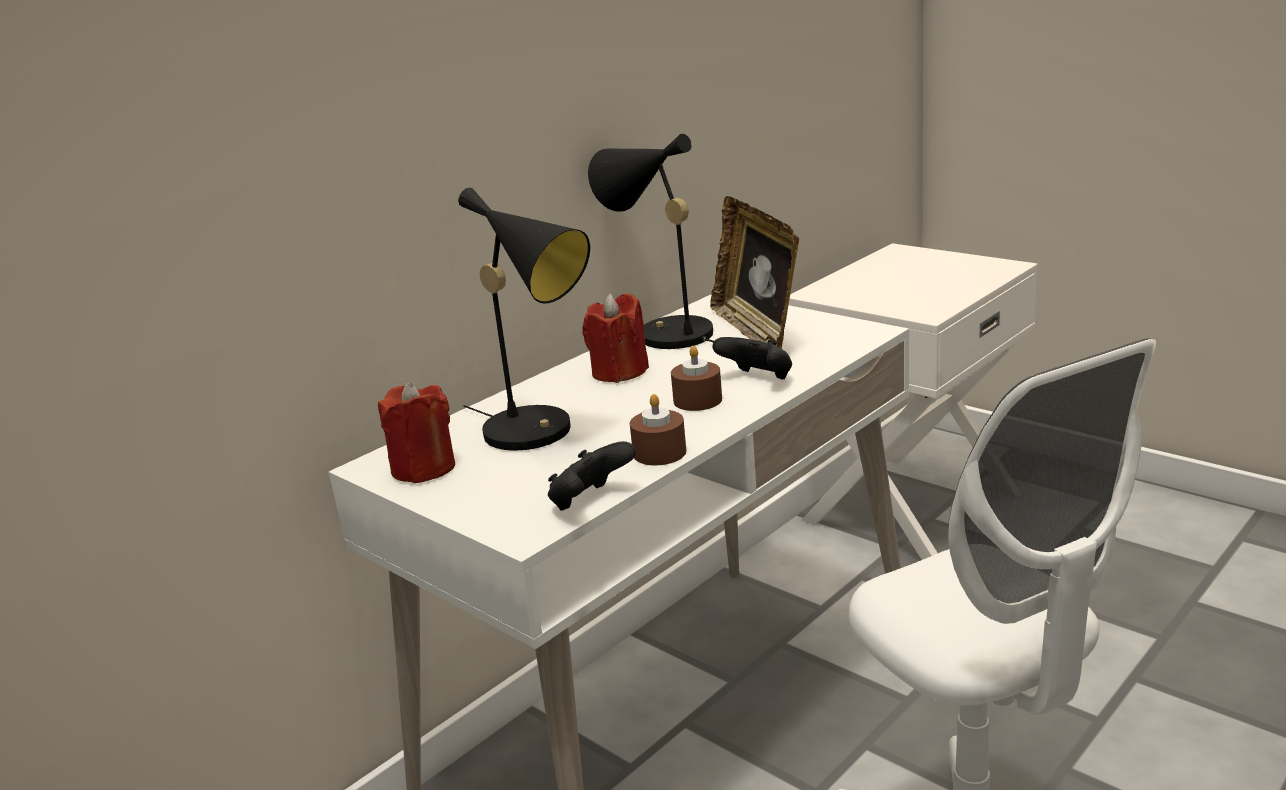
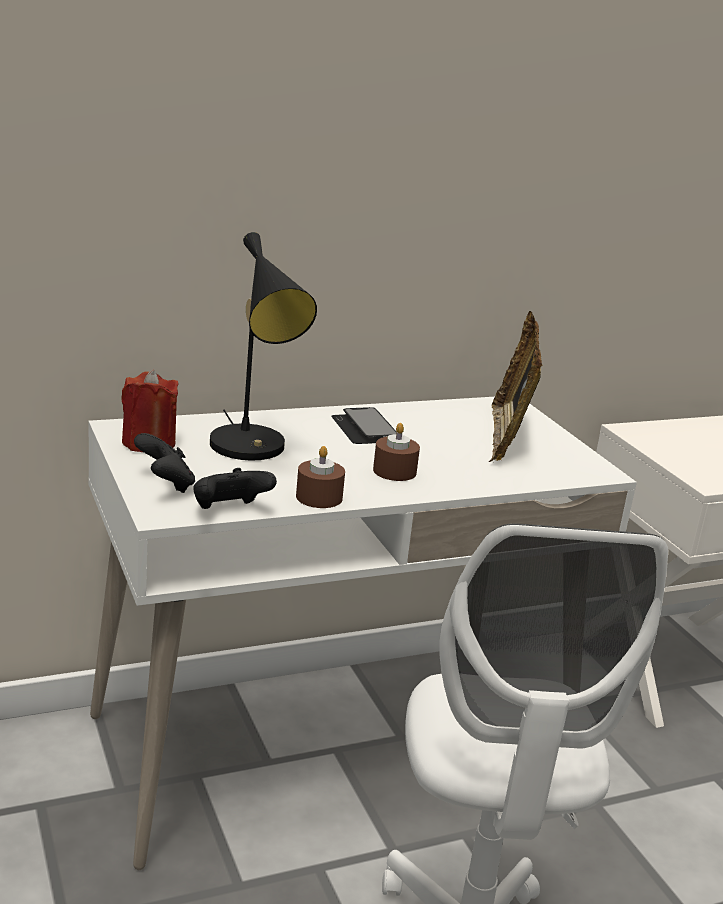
camera: 20 degrees right, 0 degrees up
red candle [582,294,649,383] -> phone [331,407,397,444]
black table lamp [588,134,714,349] -> none
black game controller [712,337,792,380] -> black game controller moved to [134,433,195,493]

